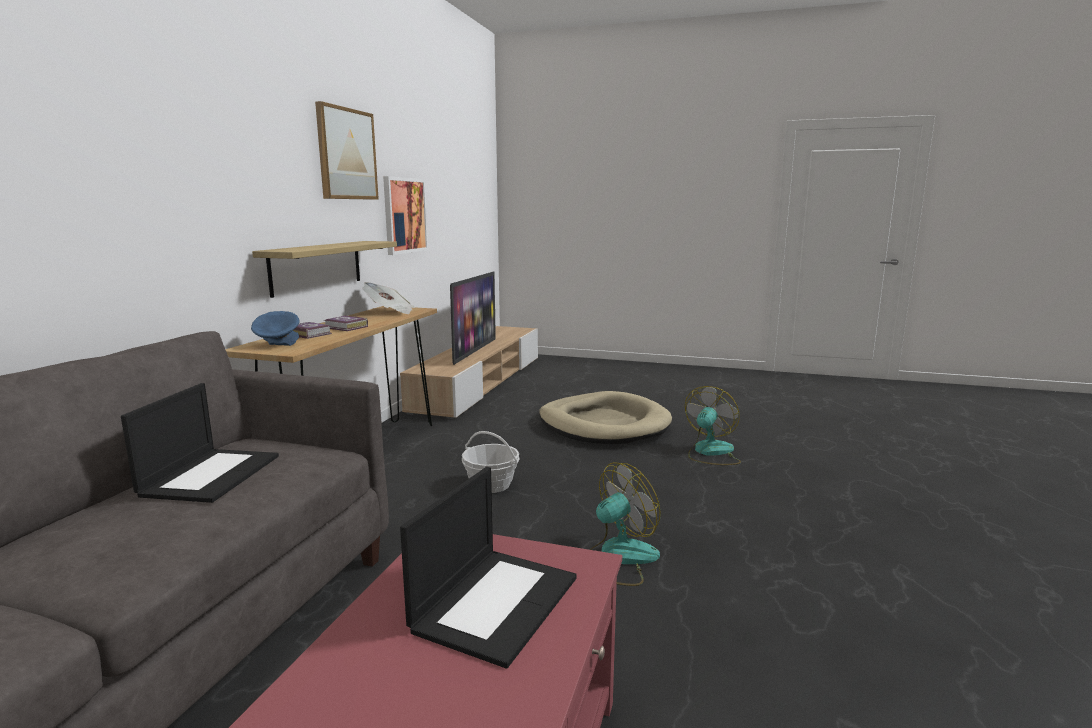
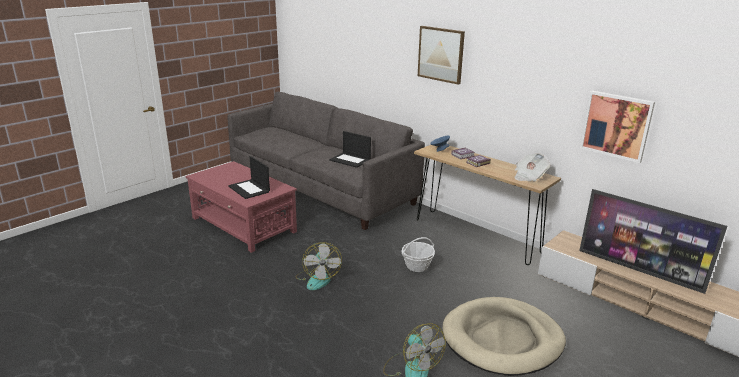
camera: 115 degrees right, 10 degrees up
shelf [252,241,397,298] -> none
picture [315,101,379,200] -> picture moved to [418,26,465,85]

